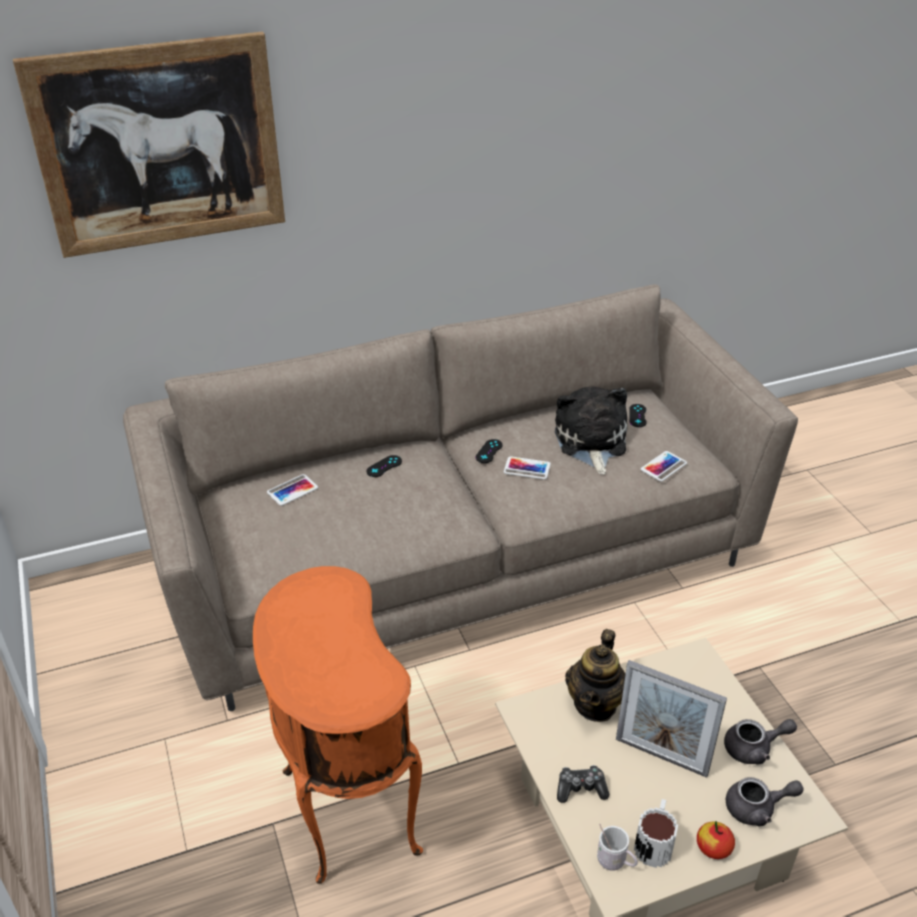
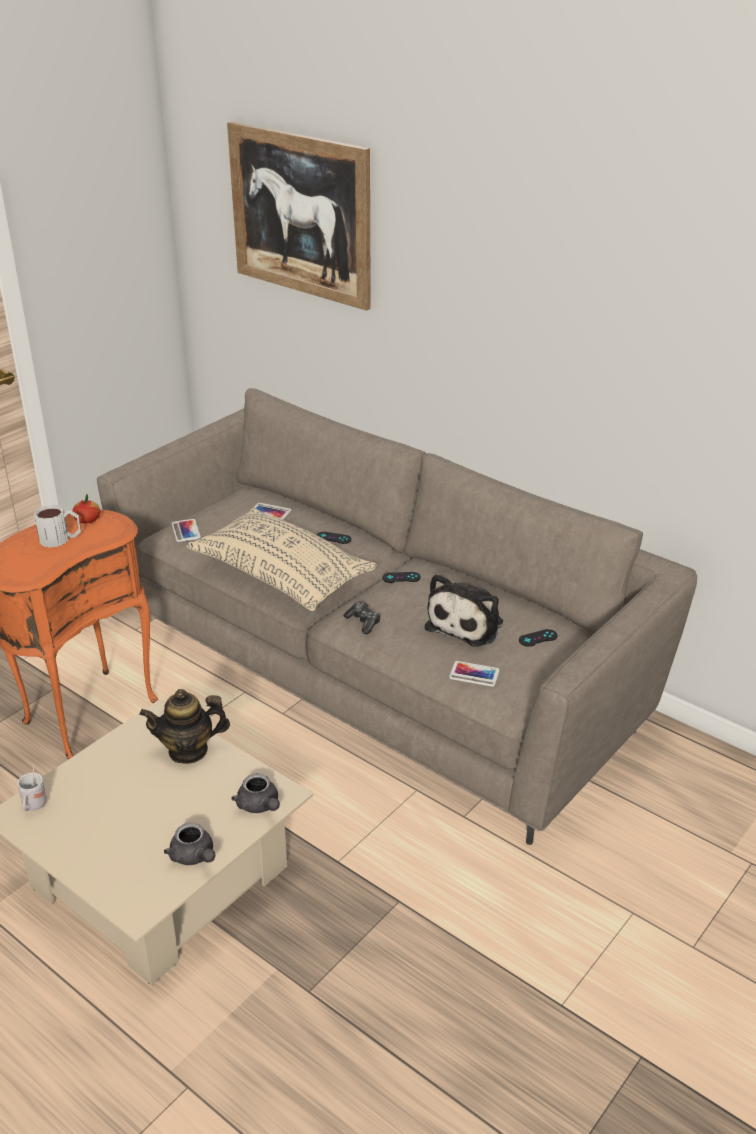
camera: 60 degrees right, 5 degrees down
phone [504,456,551,480] -> phone moved to [171,519,201,542]
plush toy [555,386,627,475] -> plush toy turned 150 degrees clockwise [425,574,503,647]
game controller [557,765,609,803] -> game controller moved to [343,601,381,634]
picture frame [616,660,727,778] -> none
mug [634,799,678,868] -> mug moved to [34,505,81,548]
apple [697,821,735,859] -> apple moved to [73,495,100,523]
grey teapot [726,777,804,826] -> grey teapot moved to [232,774,280,813]
none -> beige pillow [187,508,377,611]

